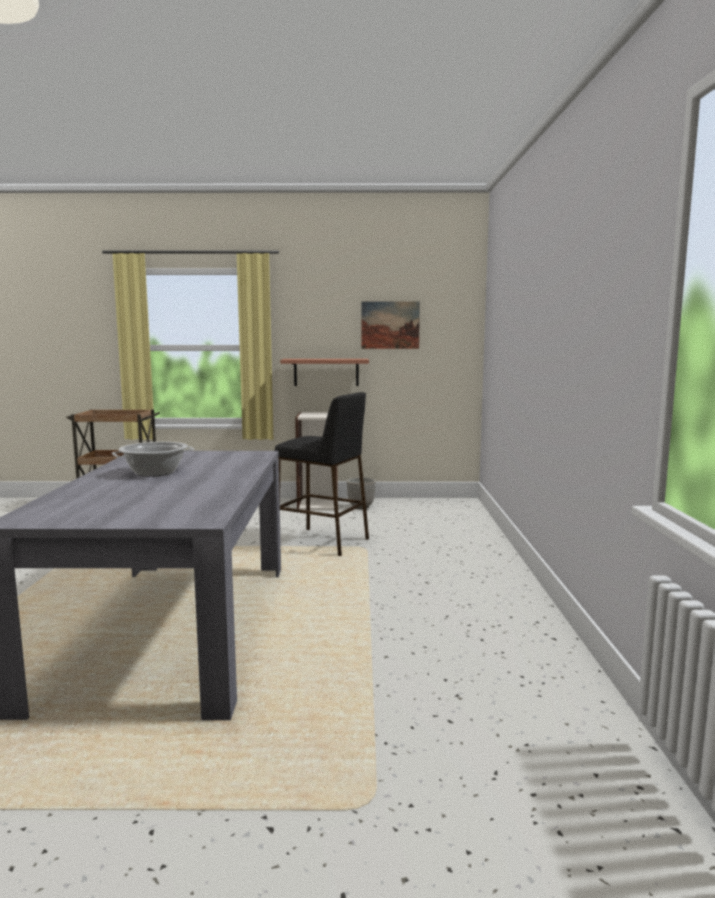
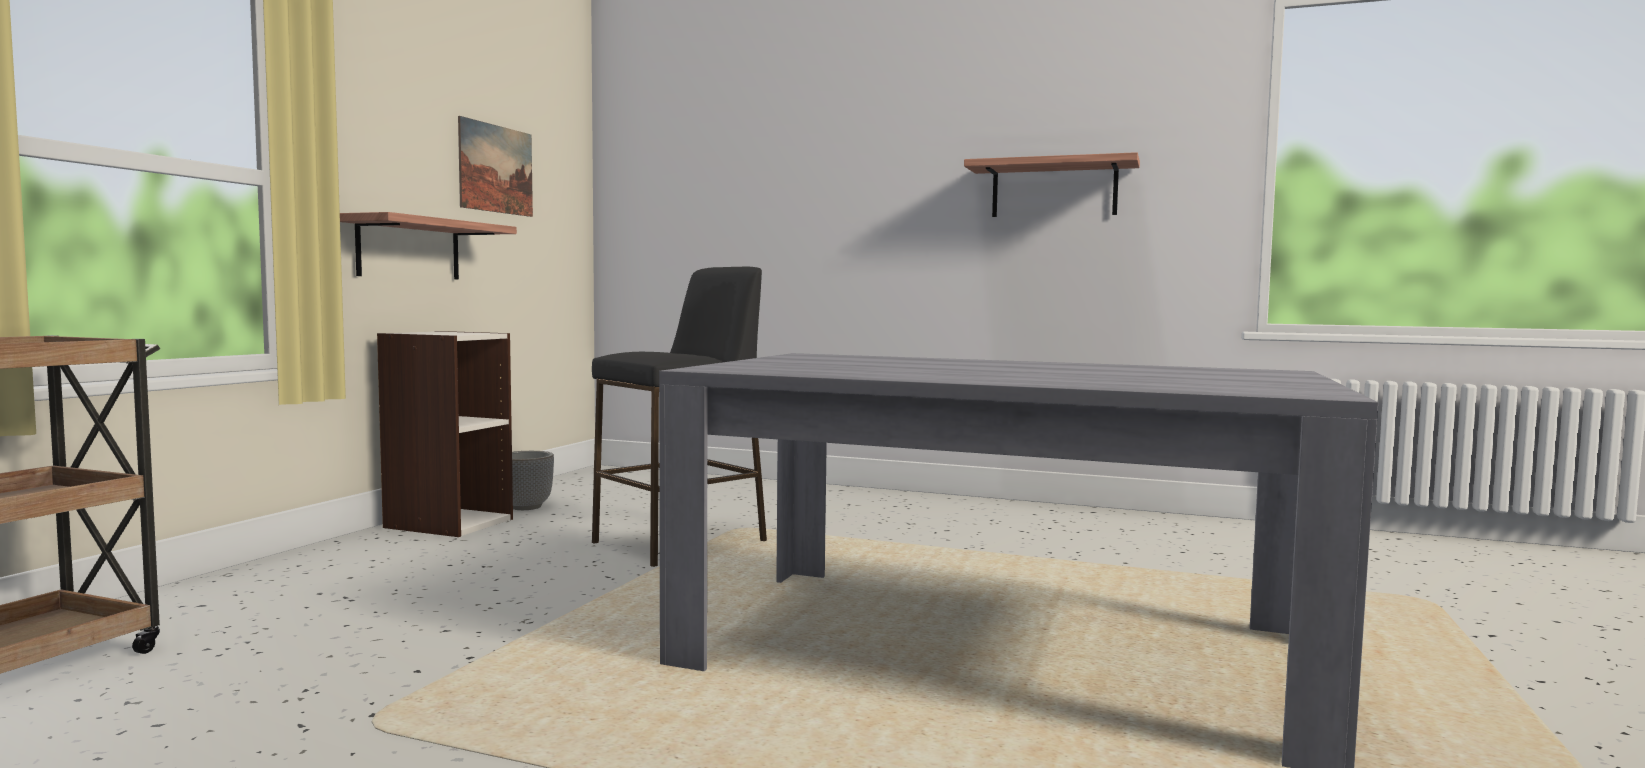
camera: 70 degrees left, 5 degrees down
cooking pot [112,442,195,477] -> none
none -> shelf [964,152,1140,217]

